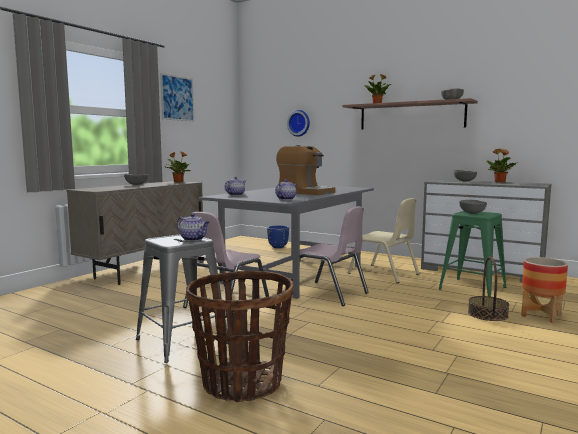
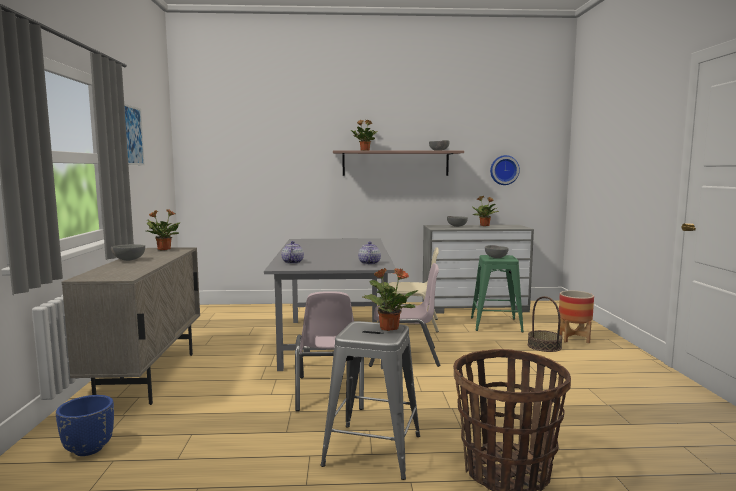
camera: 35 degrees left, 0 degrees up
teapot [177,213,209,241] -> potted plant [363,267,418,331]
blue planter [267,226,289,248] -> blue planter moved to [56,395,114,456]
coffee machine [276,145,335,195] -> none
wall clock [287,110,310,137] -> wall clock moved to [490,155,520,185]

